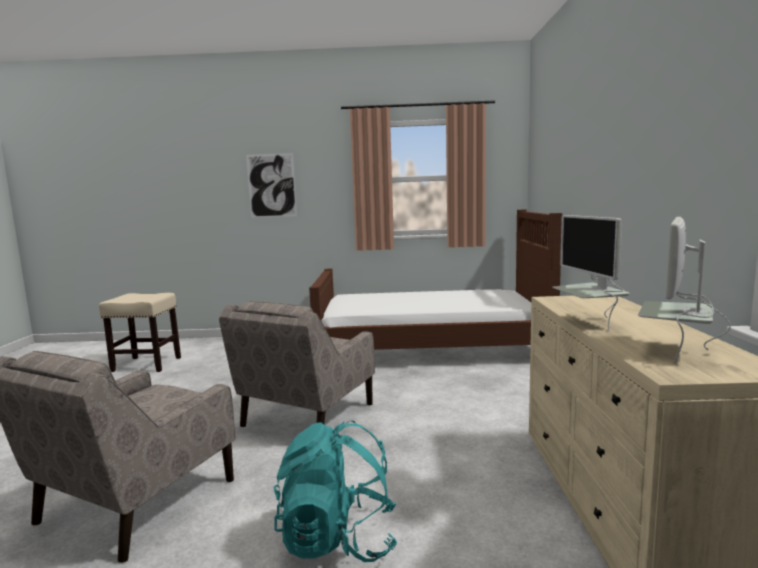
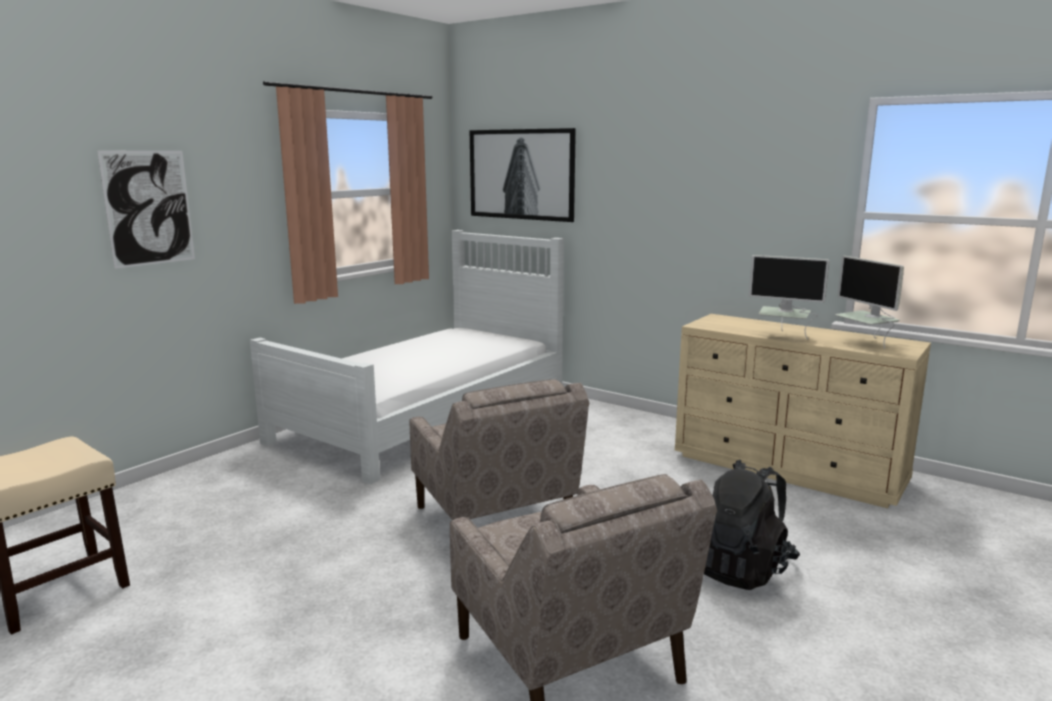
camera: 55 degrees left, 5 degrees up
turquoise backpack [273,421,397,562] -> black backpack [704,460,800,590]
brown bed [309,209,562,350] -> white bed [250,230,564,484]
none -> picture [470,128,576,222]

